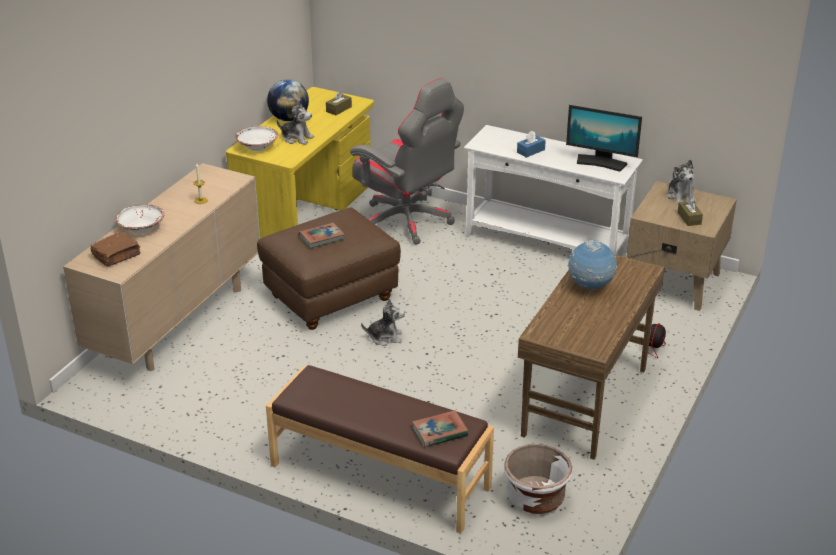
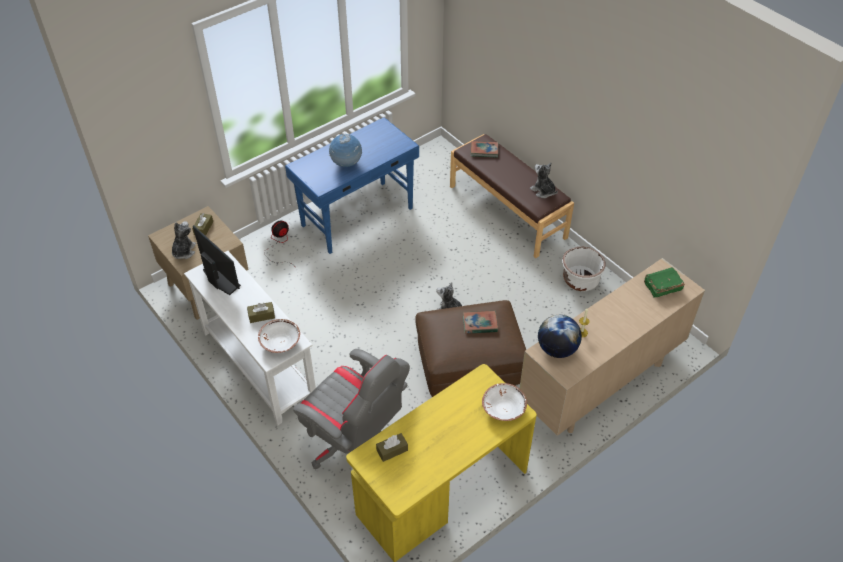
camera: 155 degrees left, 15 degrees up
brown book [90,232,140,266] -> green book [644,267,685,297]
white bowl [115,204,164,234] -> white bowl moved to [258,319,300,353]
globe [267,79,309,121] -> globe moved to [538,315,582,358]
plush toy [277,100,314,145] -> plush toy moved to [530,163,558,198]
grey office chair [350,78,464,245] -> grey office chair turned 150 degrees clockwise [293,349,410,469]
white planter [504,444,573,514] -> white planter moved to [562,247,606,291]
blue tissue box [517,131,546,158] -> brown tissue box [247,302,275,323]
brown console table [518,254,665,460] -> blue console table [285,117,419,254]

